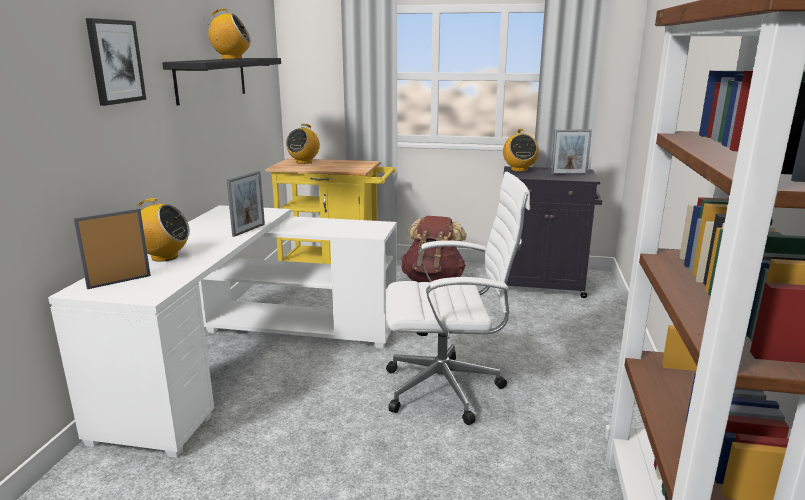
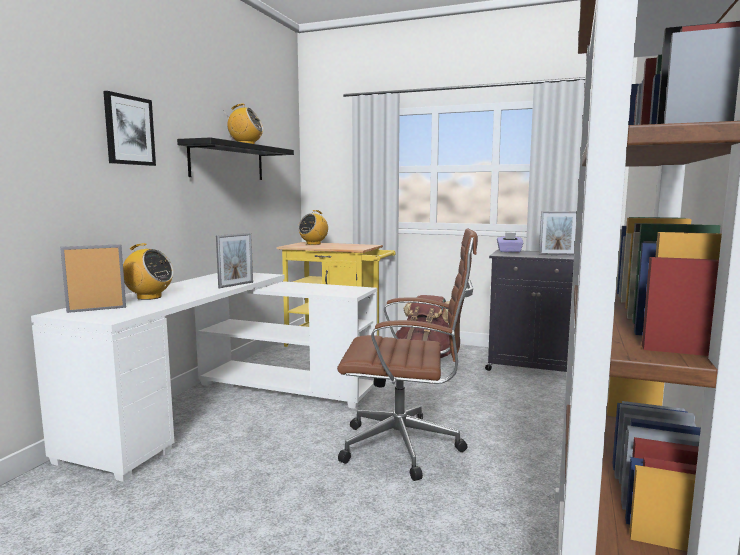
camera: 10 degrees right, 10 degrees down
white office chair [386,172,530,425] -> brown office chair [337,229,478,481]
radio [503,129,539,172] -> purple tissue box [497,233,523,252]

